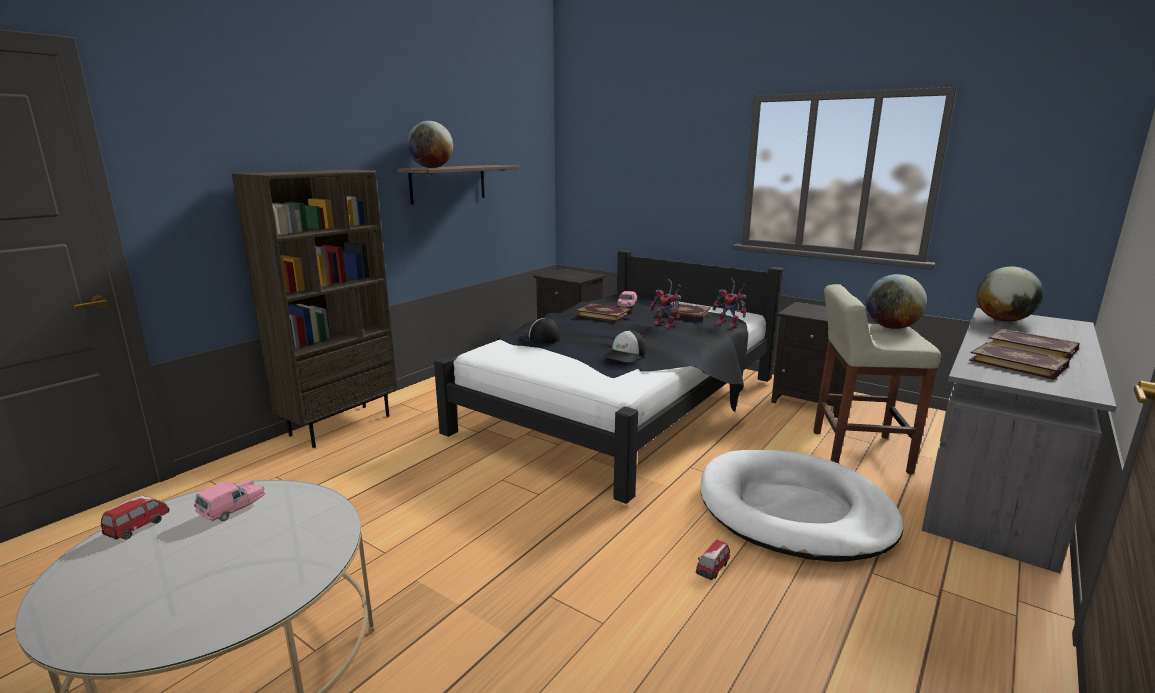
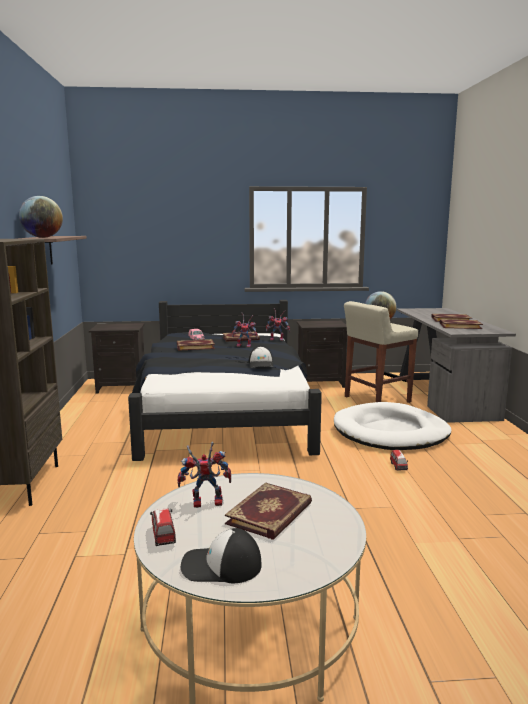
camera: 40 degrees left, 5 degrees down
pink toy car [194,480,265,521] -> toy robot [178,442,231,508]
cap [518,318,560,344] -> cap moved to [181,528,262,583]
globe [977,267,1043,322] -> none
none -> book [225,482,312,540]

